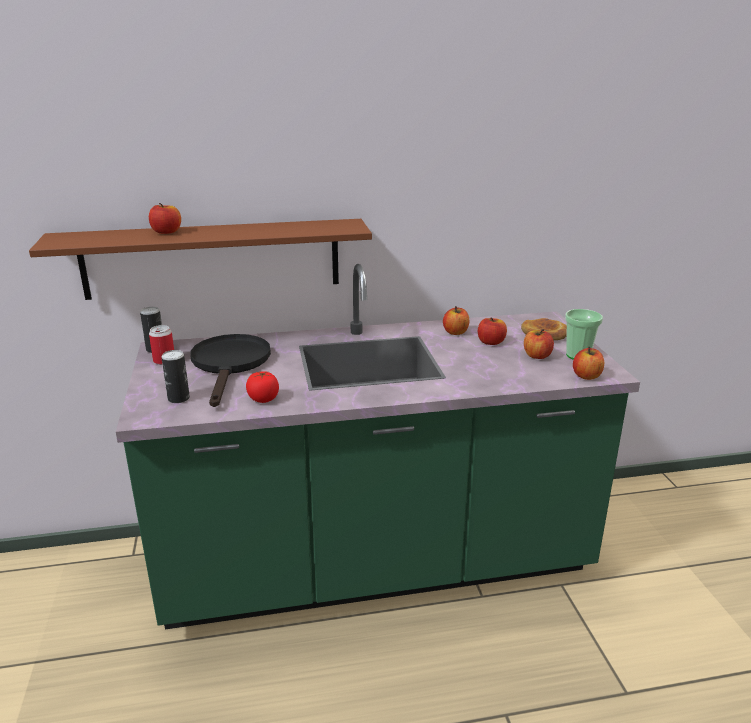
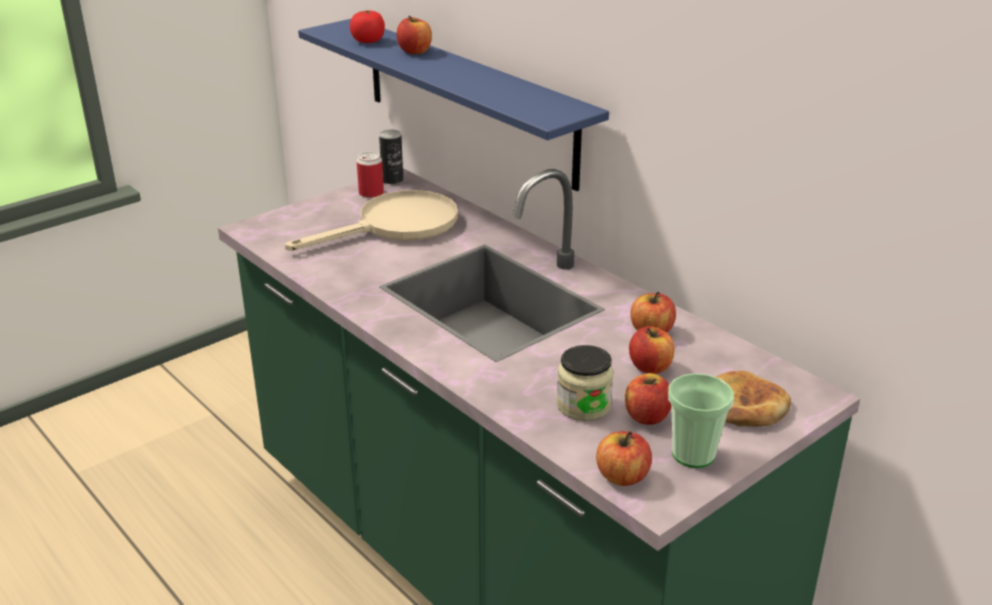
camera: 60 degrees right, 5 degrees up
brown shelf [29,219,372,300] -> blue shelf [298,19,609,191]
can [161,350,190,403] -> none
black frying pan [190,334,271,407] -> beige frying pan [285,190,458,251]
tomato [246,371,279,403] -> tomato moved to [350,10,385,43]
none -> jar [557,345,614,421]

